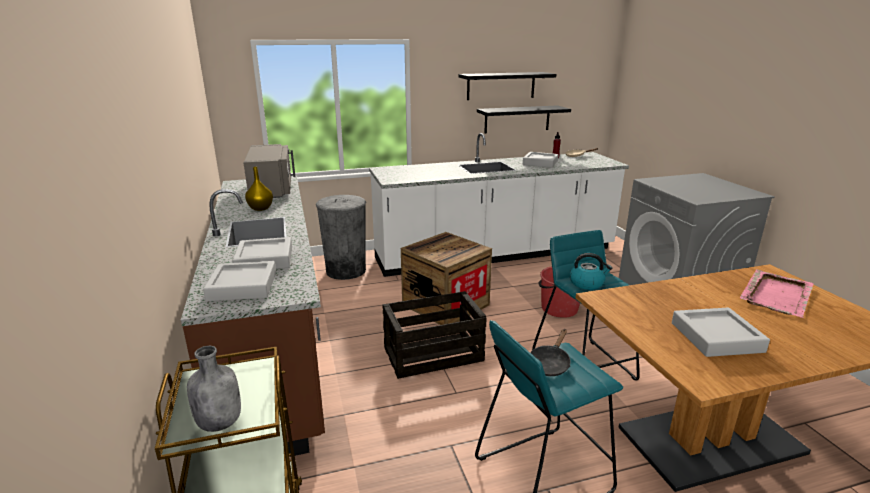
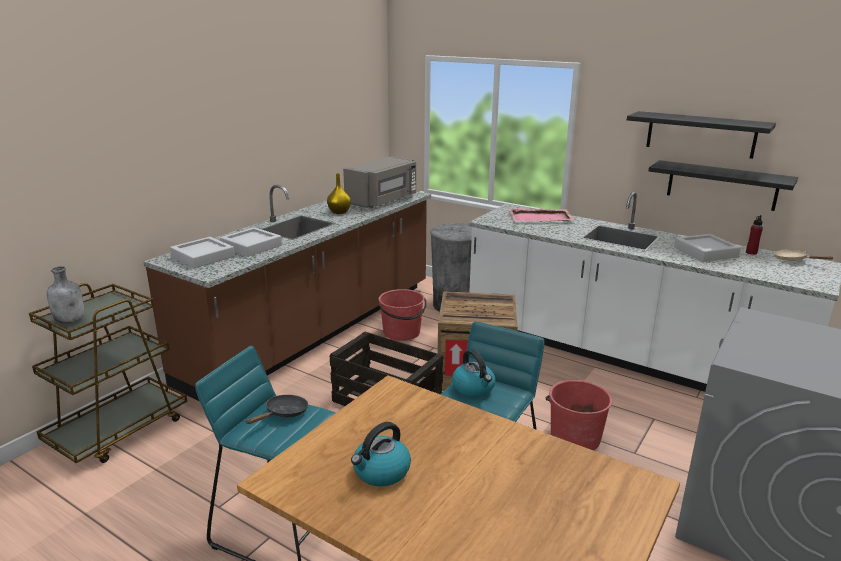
camera: 50 degrees right, 0 degrees up
black frying pan [530,329,571,376] -> black frying pan turned 135 degrees clockwise [246,395,308,424]
grey tray [672,308,770,357] -> kettle [351,422,411,487]
pink tray [740,269,814,318] -> pink tray moved to [509,208,574,222]
none -> red bucket [378,289,427,341]

